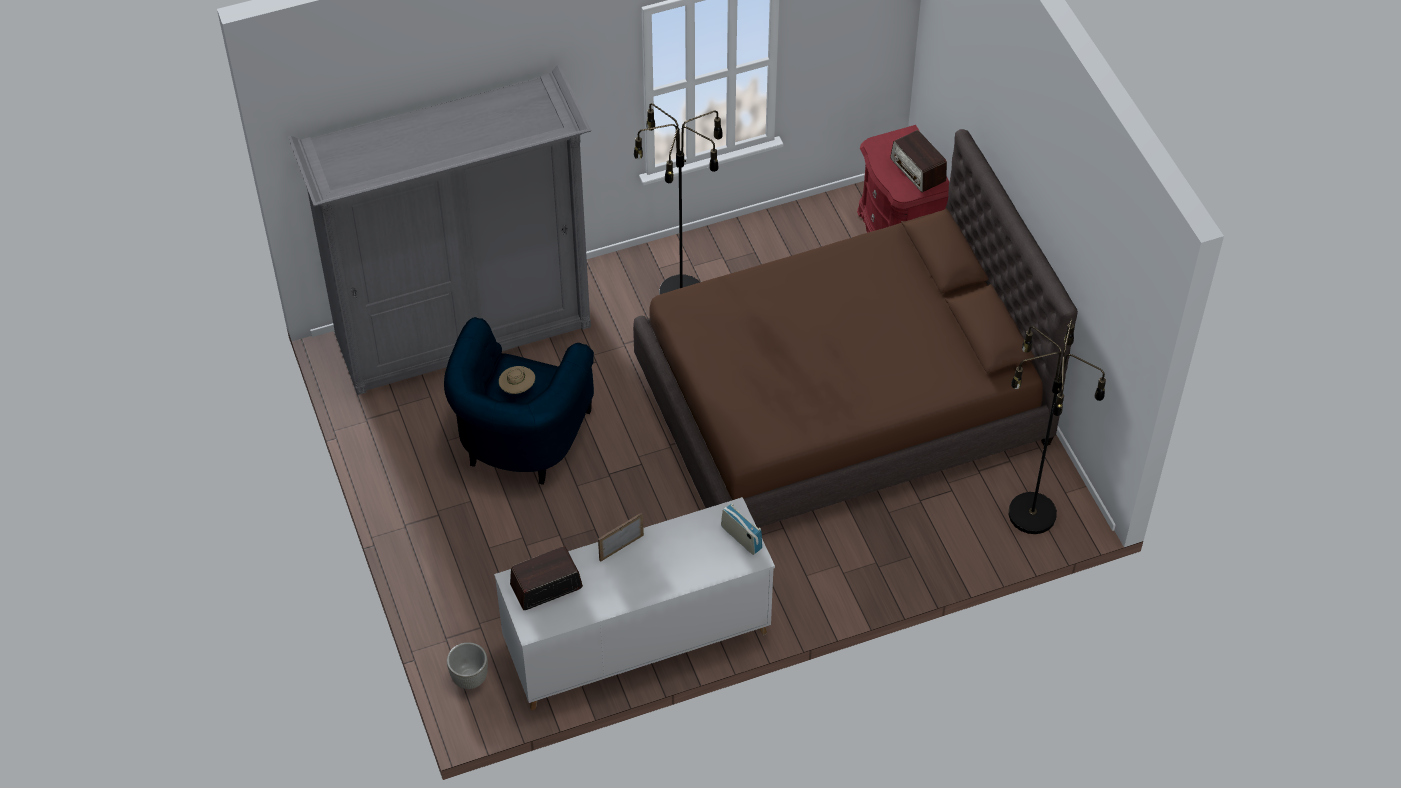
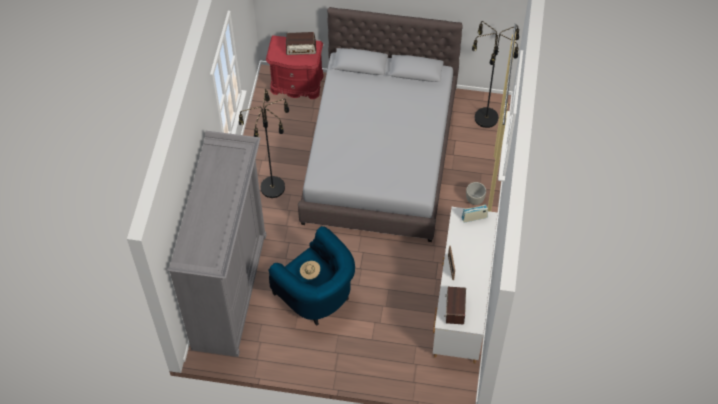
camera: 60 degrees left, 5 degrees up
grey planter [447,642,488,689] -> grey planter moved to [466,182,486,205]
brown bed [633,129,1078,528] -> grey bed [298,7,463,242]

